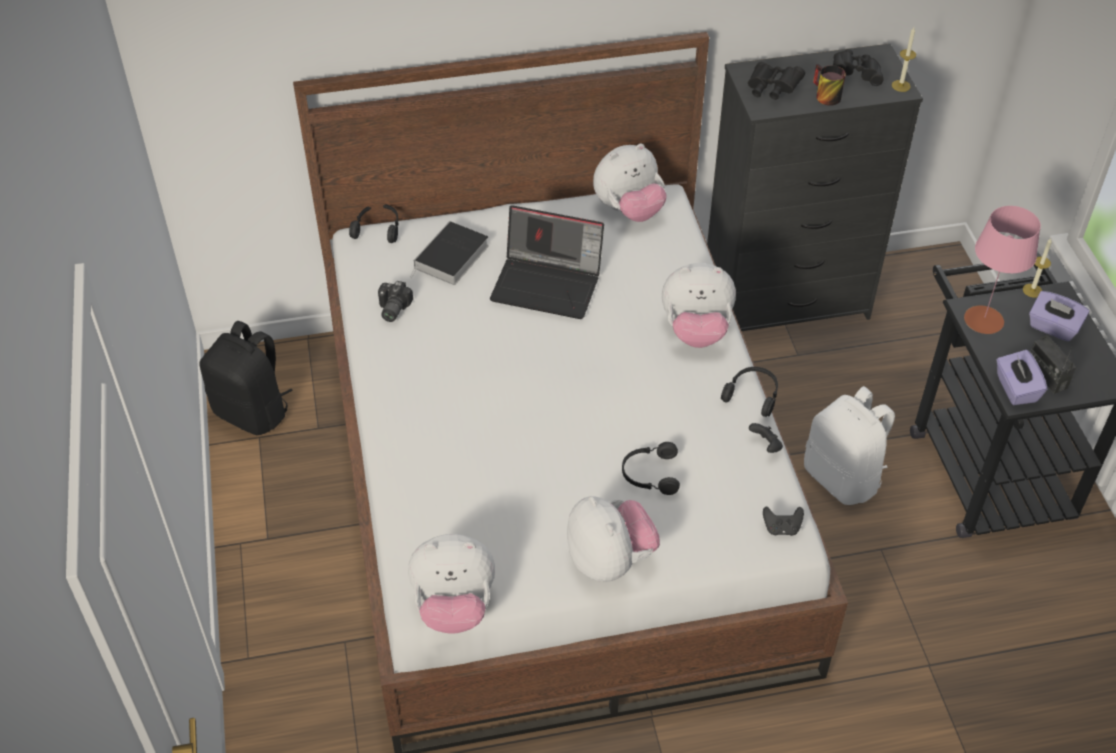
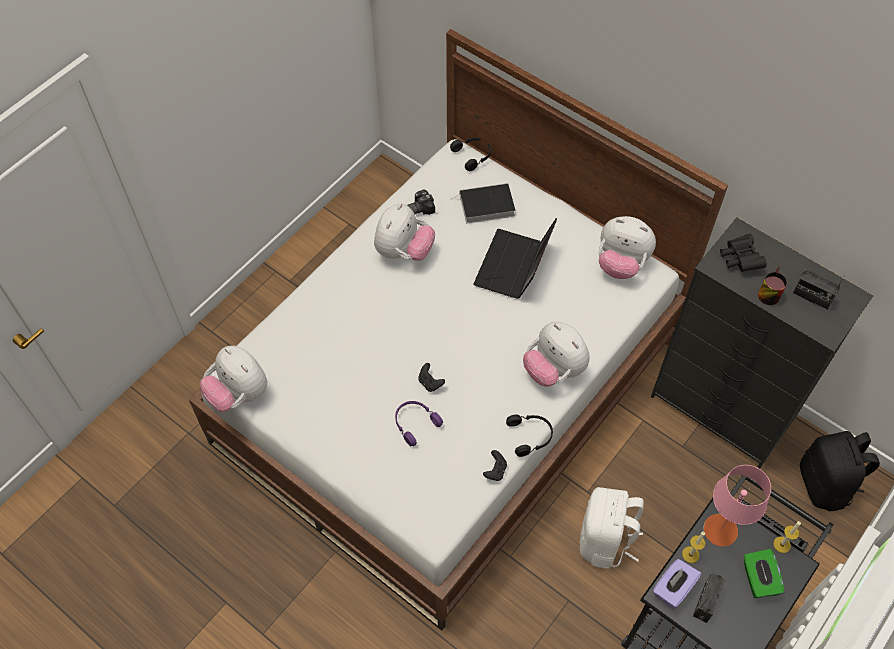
camera: 50 degrees right, 10 degrees up
black backpack [199,321,293,435] -> black backpack moved to [800,431,880,511]
laptop [490,205,604,319] -> laptop turned 45 degrees clockwise [473,218,557,299]
plush toy [567,496,660,582] -> plush toy moved to [374,203,435,261]
black headphones [622,442,680,495] -> purple headphones [395,401,443,447]
black game controller [763,506,804,536] -> black game controller moved to [418,363,445,392]
black binoculars [833,49,883,86] -> radio [793,269,844,310]
candle [892,27,916,92] -> candle moved to [682,532,706,563]
purple tissue box [1029,291,1090,341] -> green tissue box [744,549,784,598]

